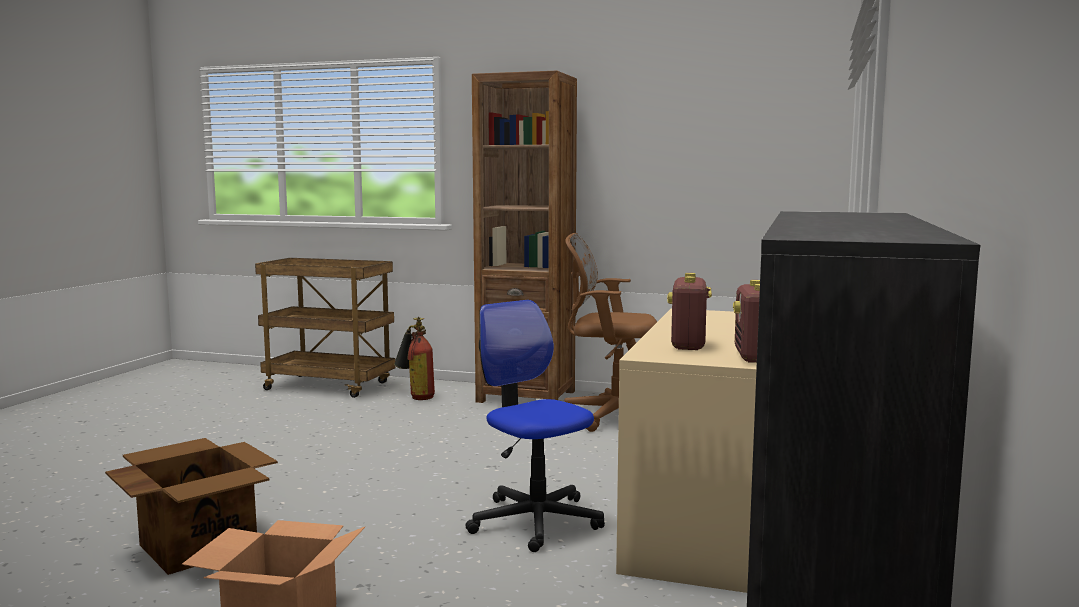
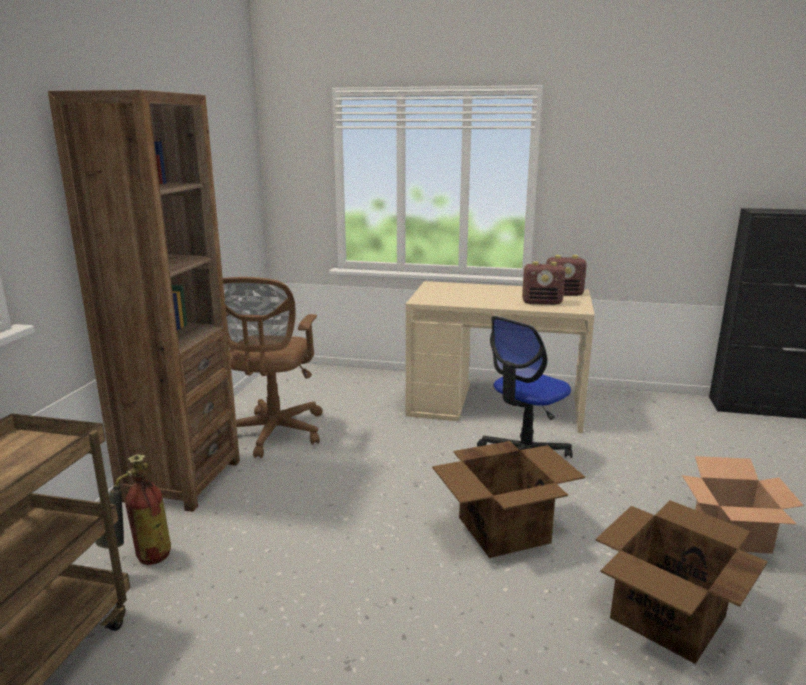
camera: 95 degrees left, 10 degrees up
none -> cardboard box [432,441,585,558]

